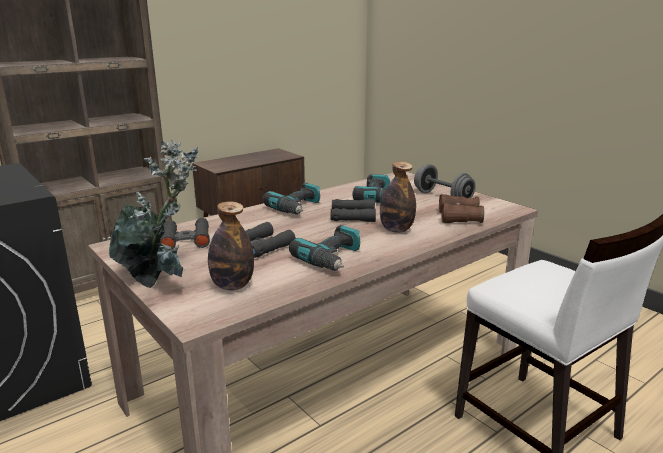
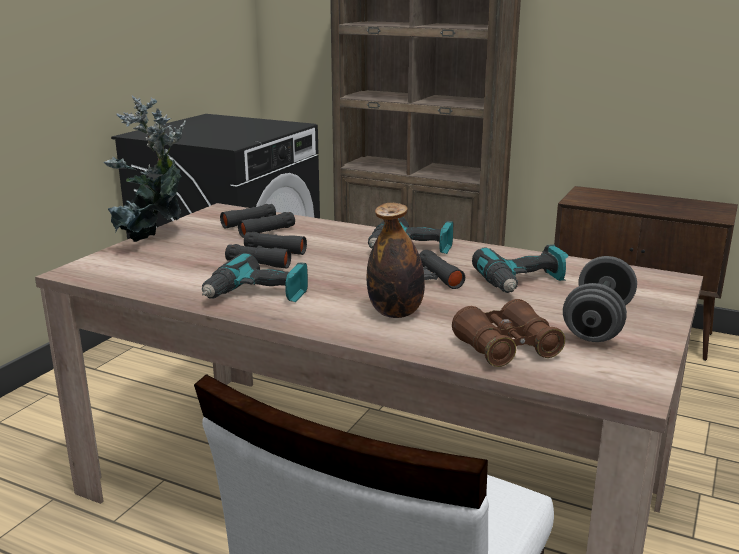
camera: 65 degrees right, 0 degrees up
bottle [208,201,254,291] -> none

